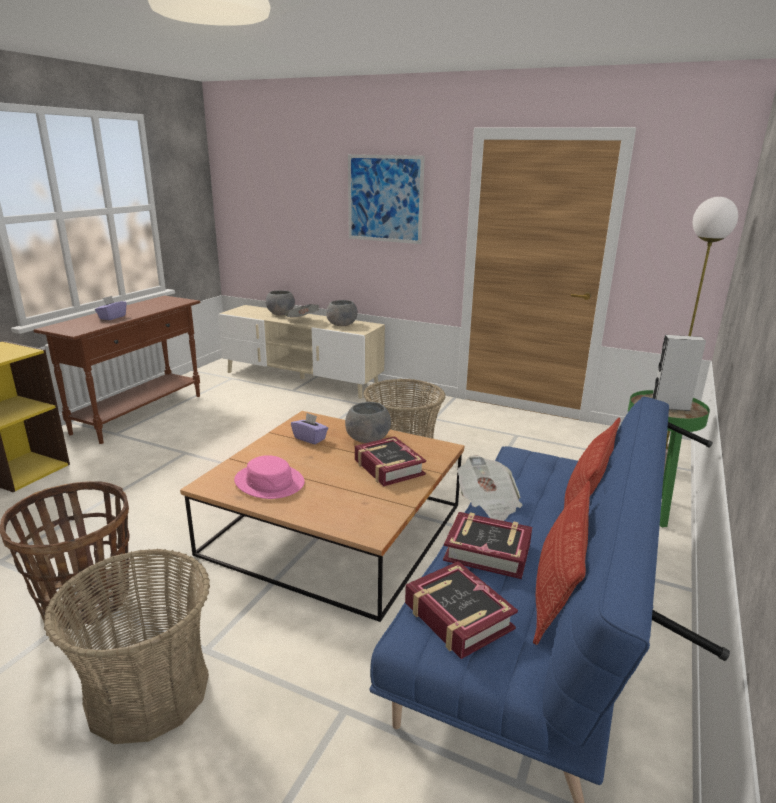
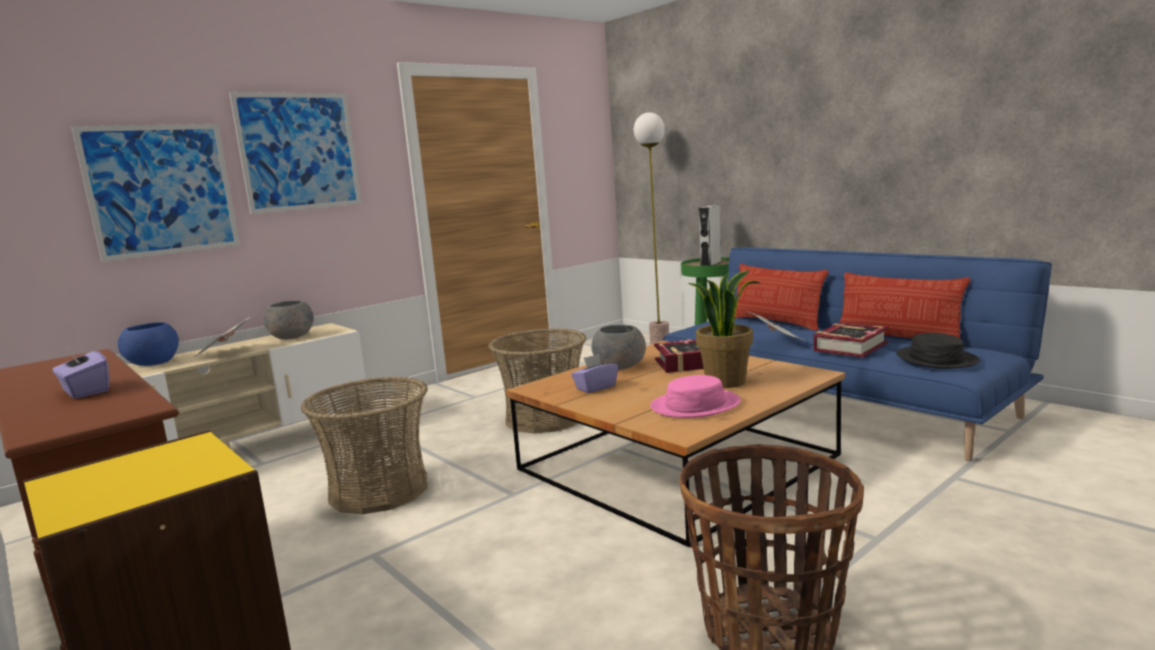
camera: 65 degrees left, 10 degrees down
basket [43,548,210,744] -> basket moved to [301,376,428,514]
grey bowl [266,290,295,315] -> blue bowl [118,322,179,366]
book [405,561,518,659] -> black hat [896,333,980,369]
none -> picture [72,124,240,262]
none -> potted plant [688,270,760,388]

